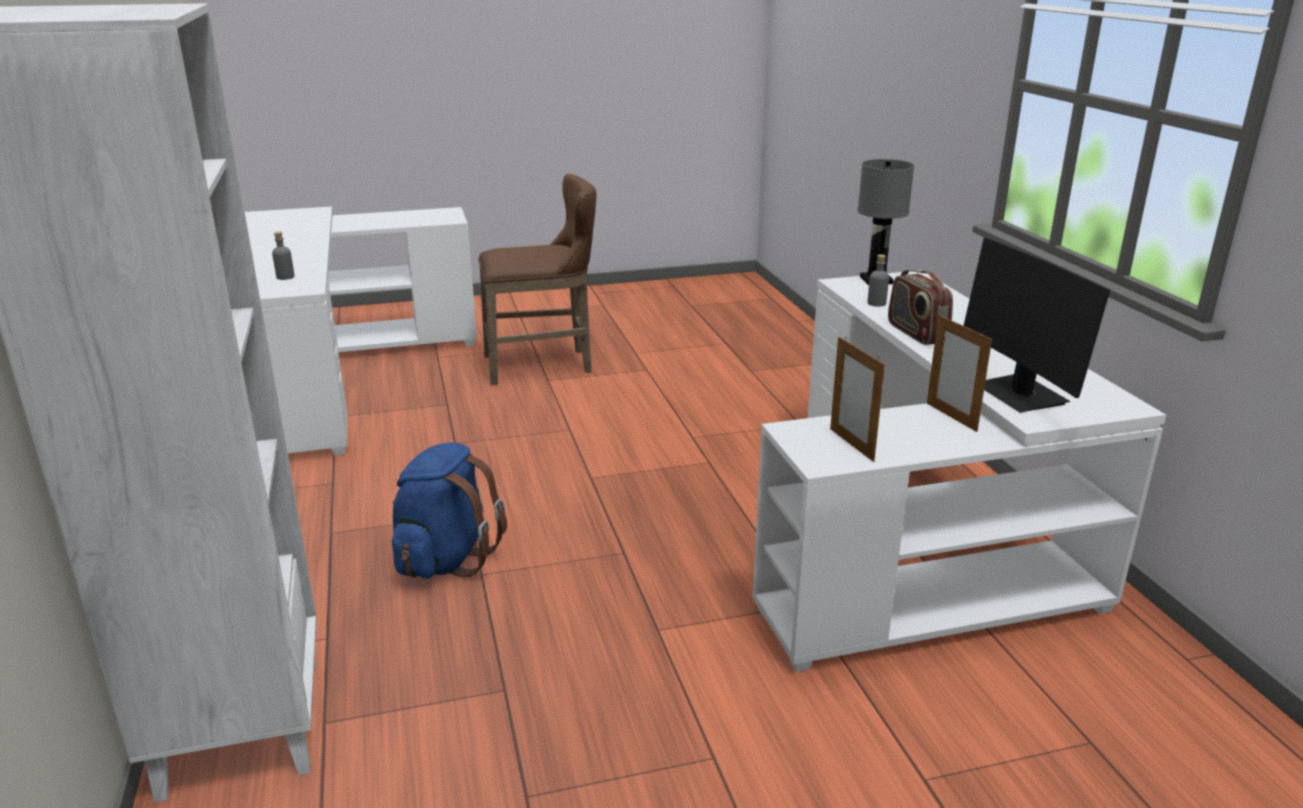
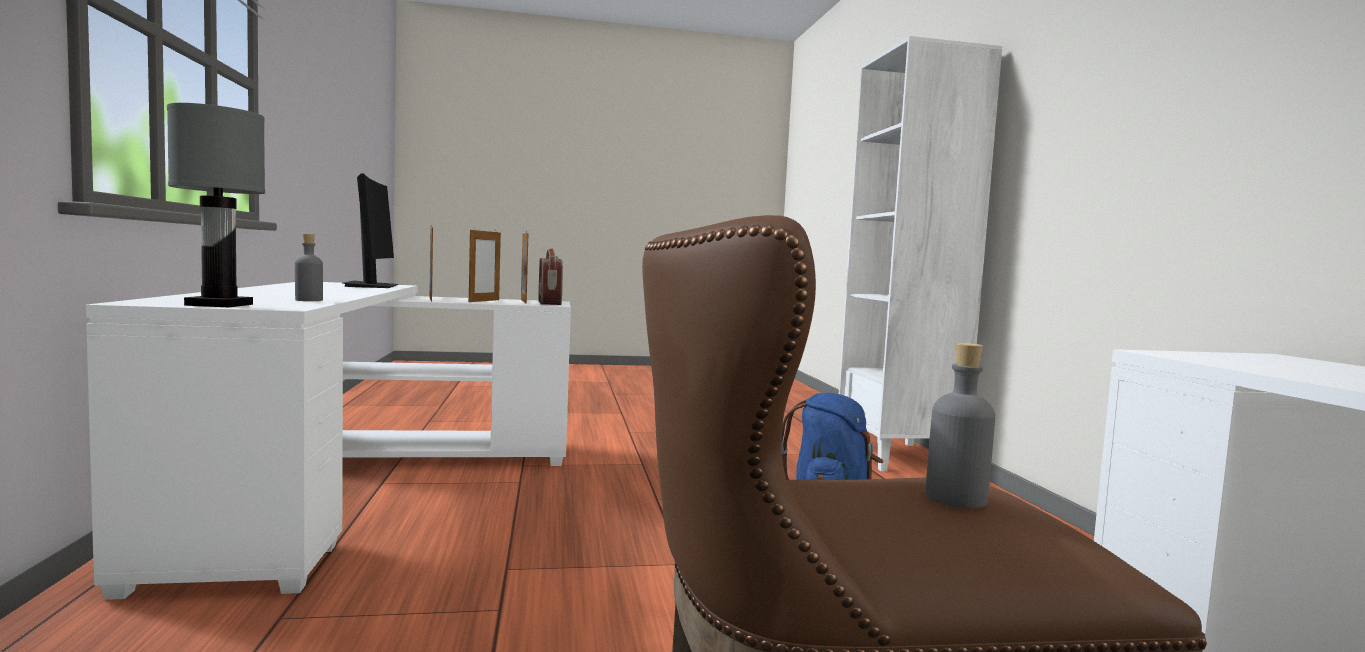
camera: 175 degrees left, 20 degrees down
grey bottle [272,231,294,280] -> grey bottle moved to [926,343,995,508]
radio [888,270,953,345] -> radio moved to [538,248,563,305]
none -> picture frame [469,229,501,302]

